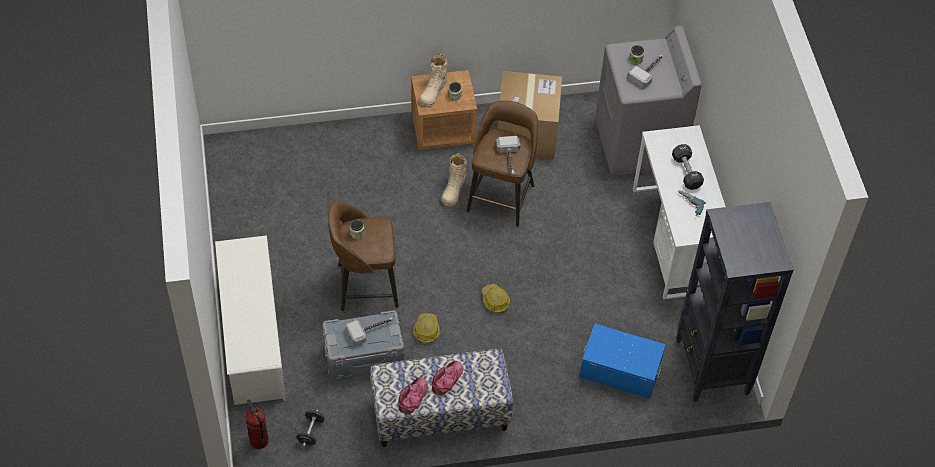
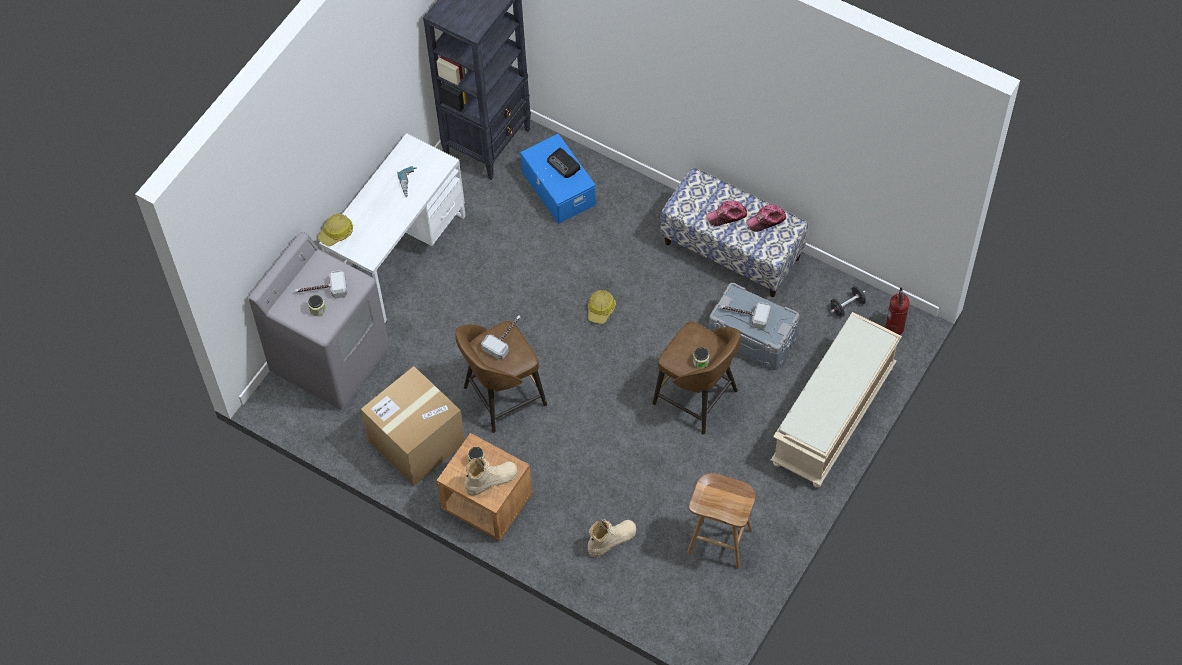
camera: 135 degrees left, 5 degrees up
white shoe rack [215,235,286,405] -> beige bench [771,312,902,488]
hard hat [413,313,440,343] -> hard hat moved to [318,213,353,246]
beige boot [441,153,466,206] -> beige boot moved to [588,520,637,557]
black dumbbell [672,144,704,190] -> none
none -> radio [547,148,580,178]
none -> brown stool [687,473,755,569]

